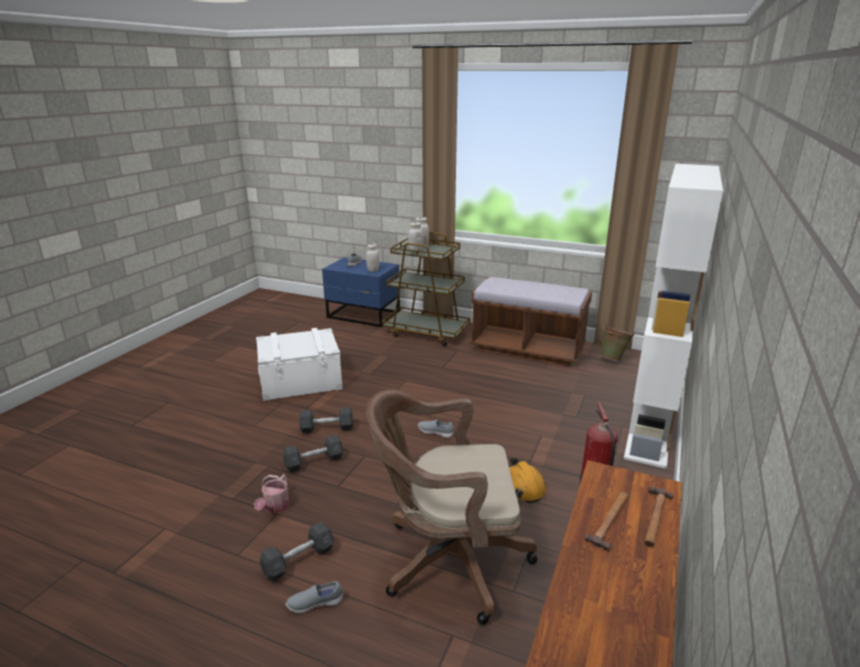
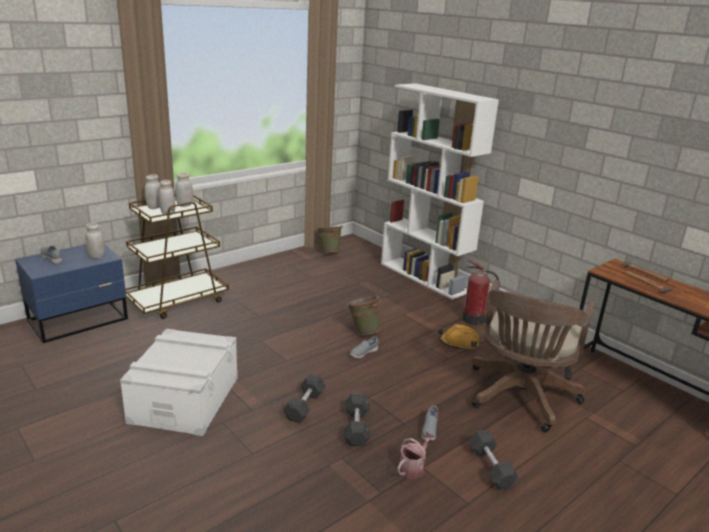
camera: 65 degrees left, 0 degrees up
watering can [254,474,290,514] -> watering can turned 90 degrees counterclockwise [397,431,435,479]
grey shoe [286,581,343,613] -> grey shoe moved to [421,405,438,441]
brown bench [470,277,592,367] -> none
none -> white jar [175,173,193,207]
none -> green bucket [347,294,381,335]

